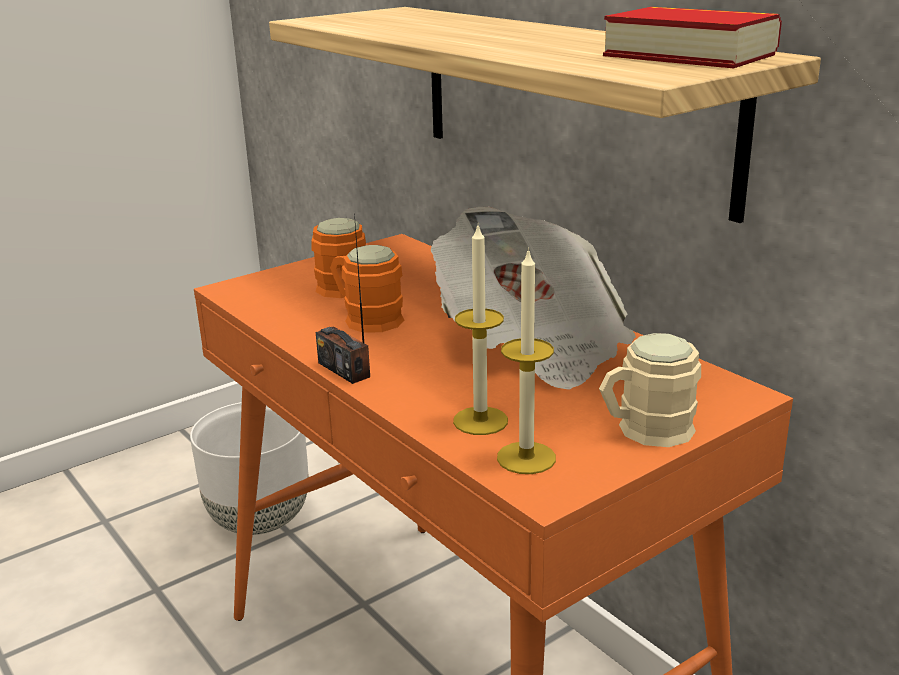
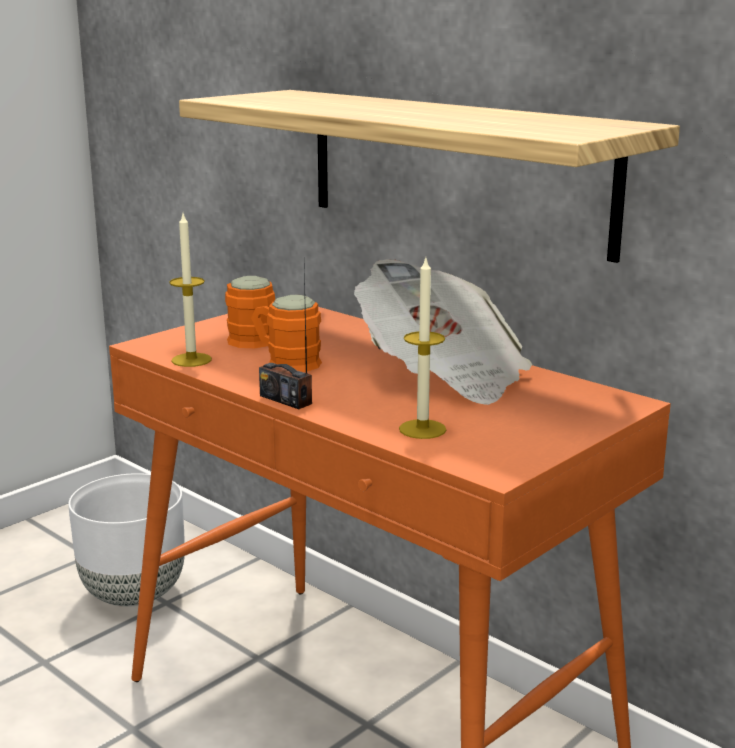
camera: 10 degrees left, 5 degrees down
candle [497,248,556,474] -> candle moved to [169,214,212,367]
beige mug [599,333,701,447] -> none
book [603,7,782,68] -> none

